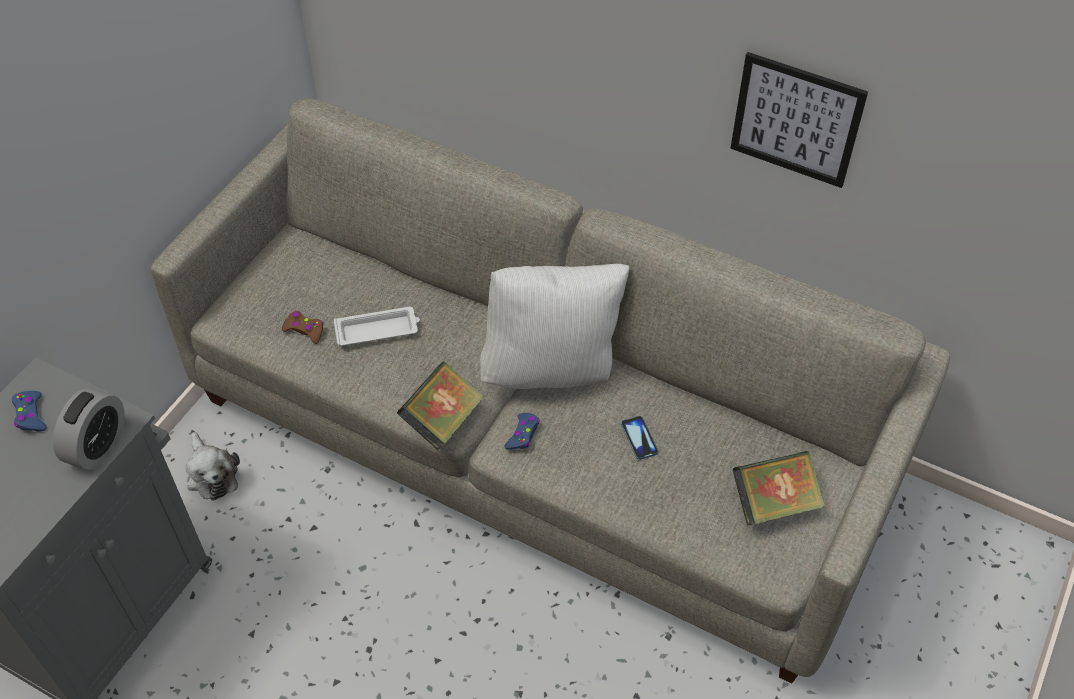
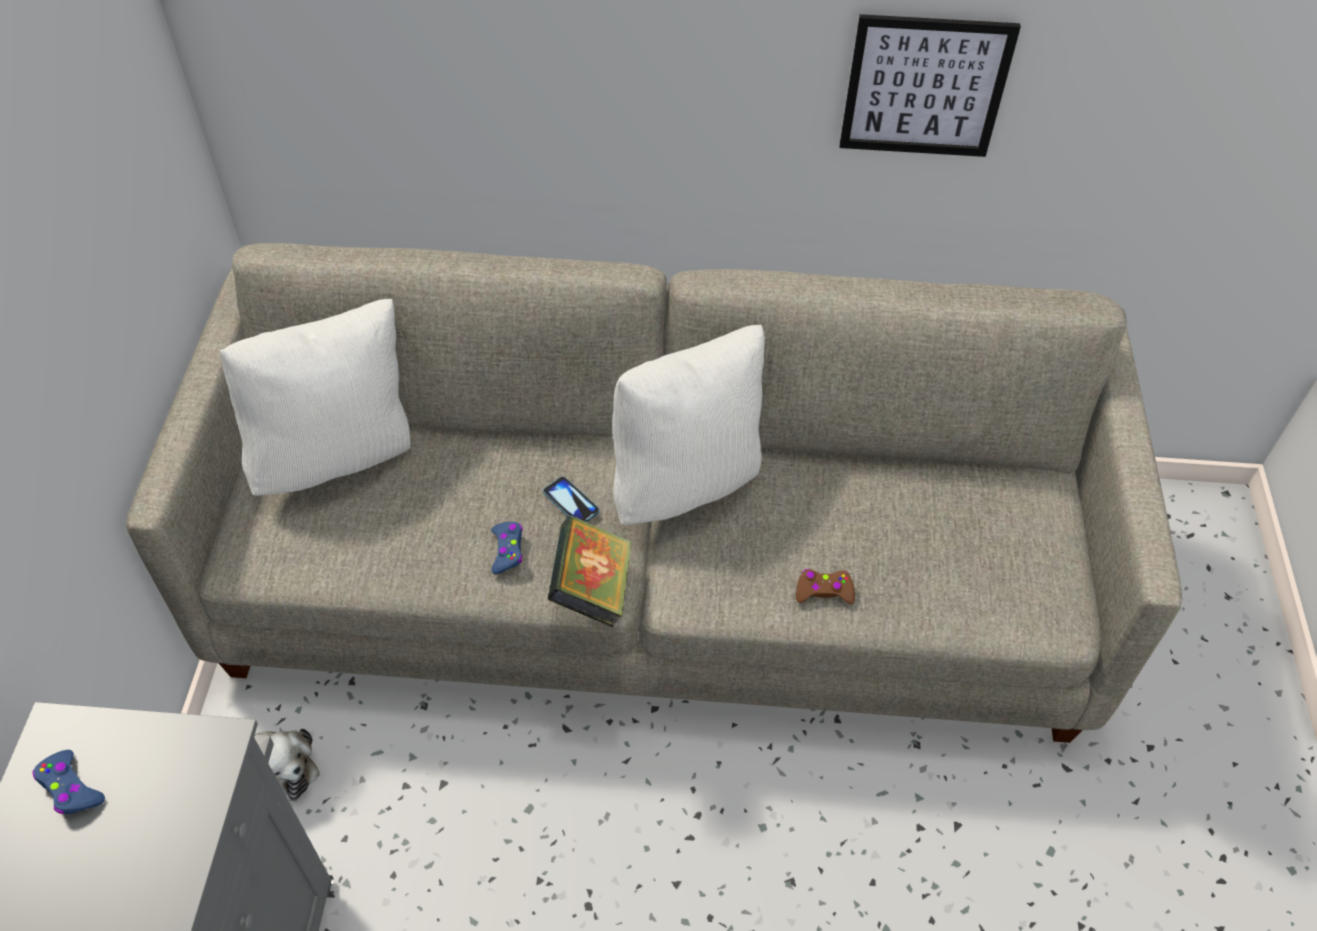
camera: 25 degrees left, 0 degrees up
alarm clock [53,388,125,470] -> none
brown game controller [282,311,323,344] -> brown game controller moved to [796,569,855,604]
white tray [334,307,420,346] -> none
blue game controller [504,413,539,450] -> blue game controller moved to [492,522,523,574]
phone [621,416,658,460] -> phone moved to [543,476,600,522]
book [732,451,825,526] -> none
none -> white pillow [219,299,410,496]

